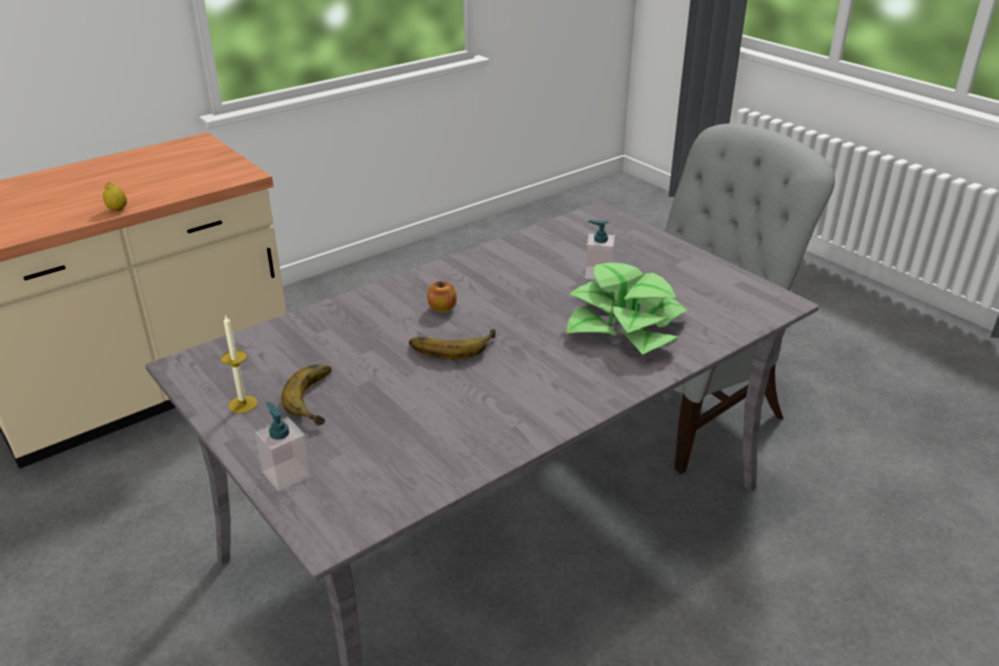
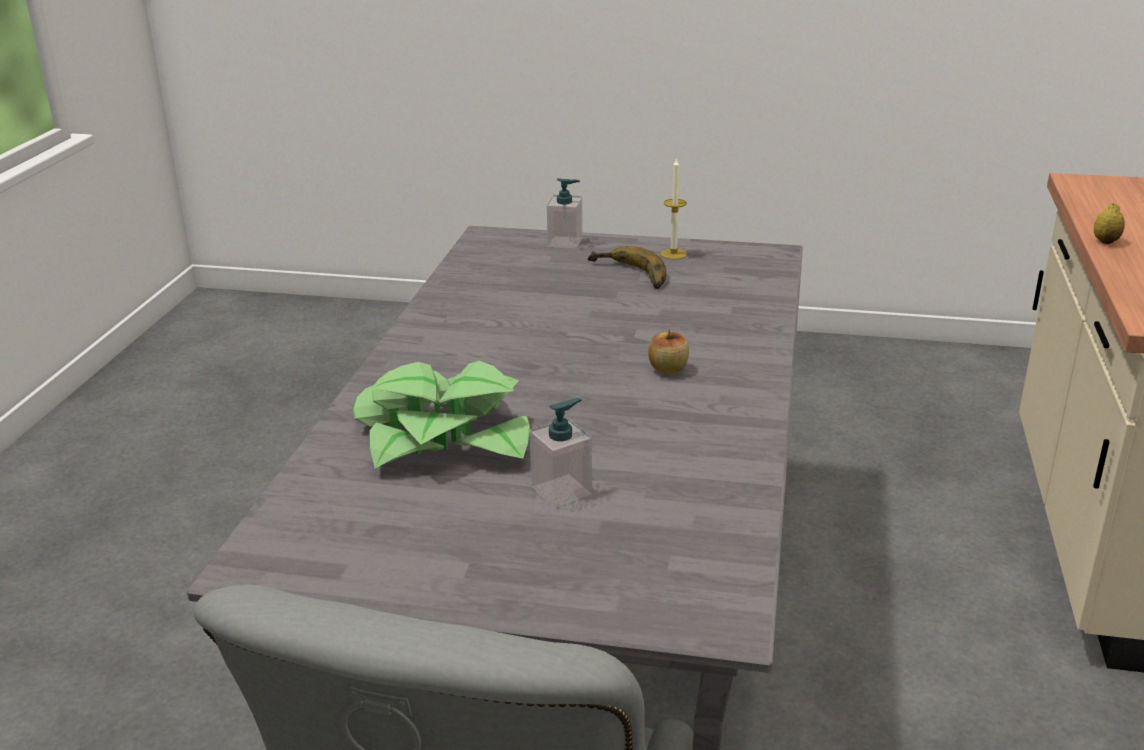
camera: 140 degrees right, 5 degrees down
banana [409,329,496,360] -> none

